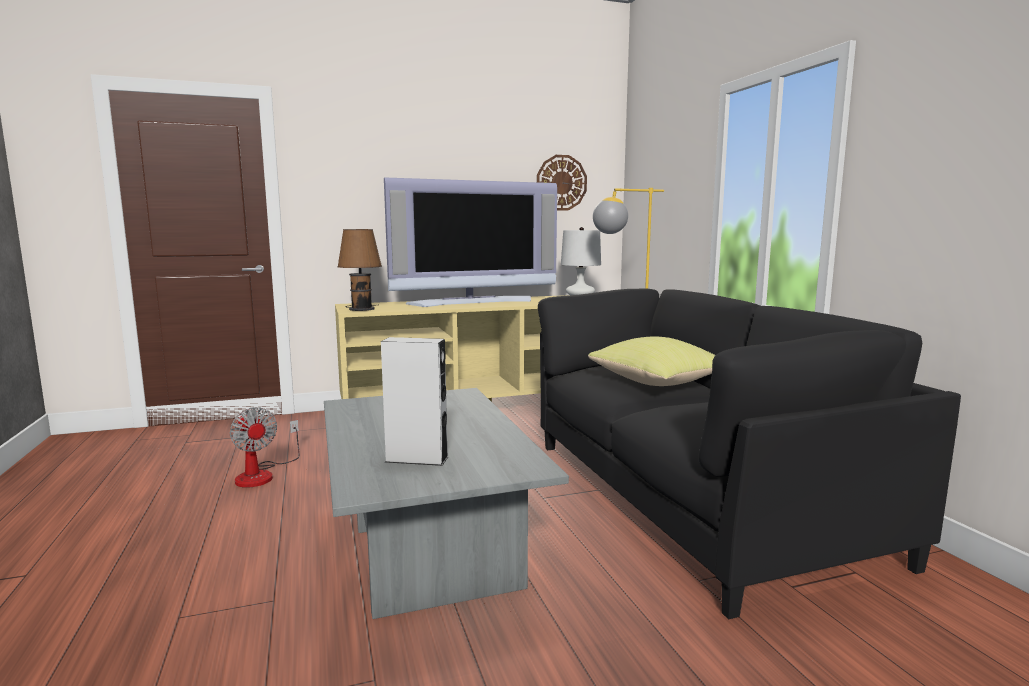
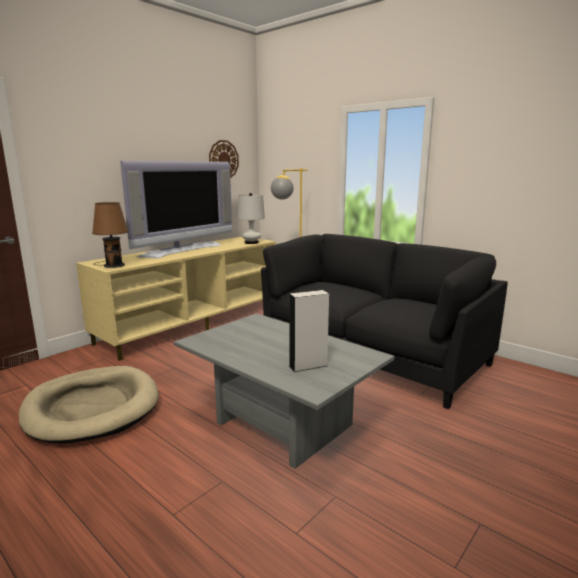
camera: 30 degrees left, 5 degrees up
fan [230,407,300,488] -> beige dog bed [19,366,159,444]
yellow pillow [588,337,715,386] -> none

